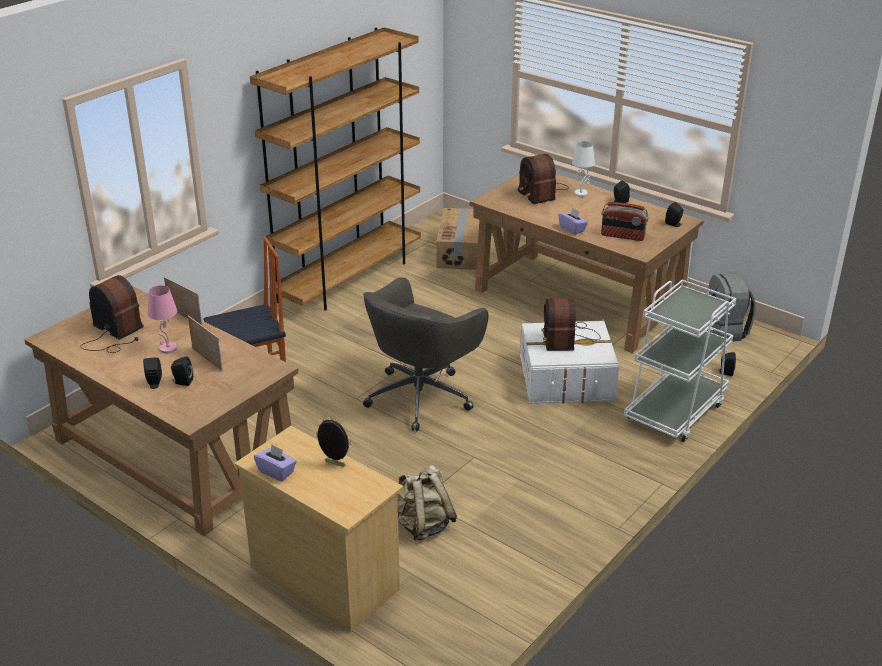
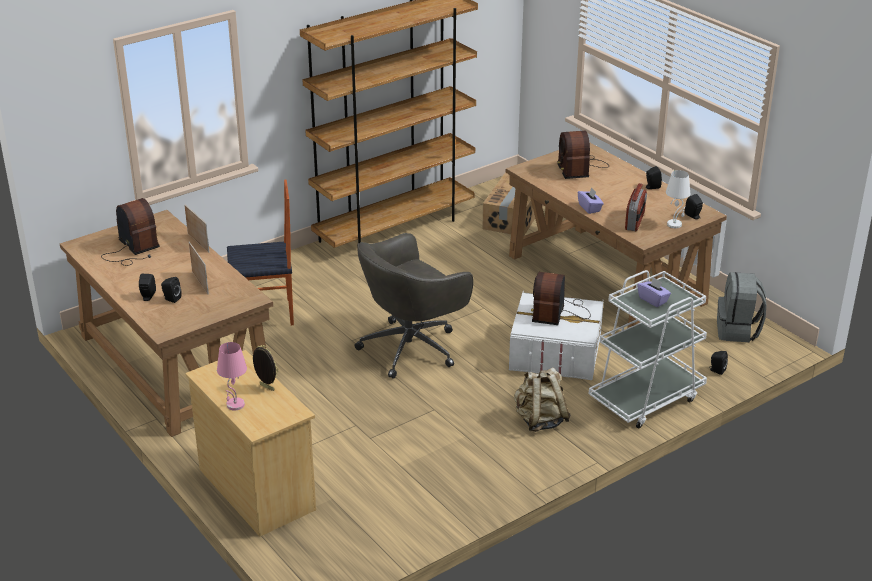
camera: 15 degrees right, 0 degrees up
pink table lamp [148,285,177,354] -> pink table lamp moved to [217,342,247,410]
purple tissue box [254,444,297,481] -> purple tissue box moved to [637,277,671,307]
beige backpack [397,465,457,541] -> beige backpack moved to [514,367,571,432]
white table lamp [572,141,595,197] -> white table lamp moved to [666,170,690,228]
radio [601,202,649,241] -> radio turned 105 degrees counterclockwise [625,183,647,231]

